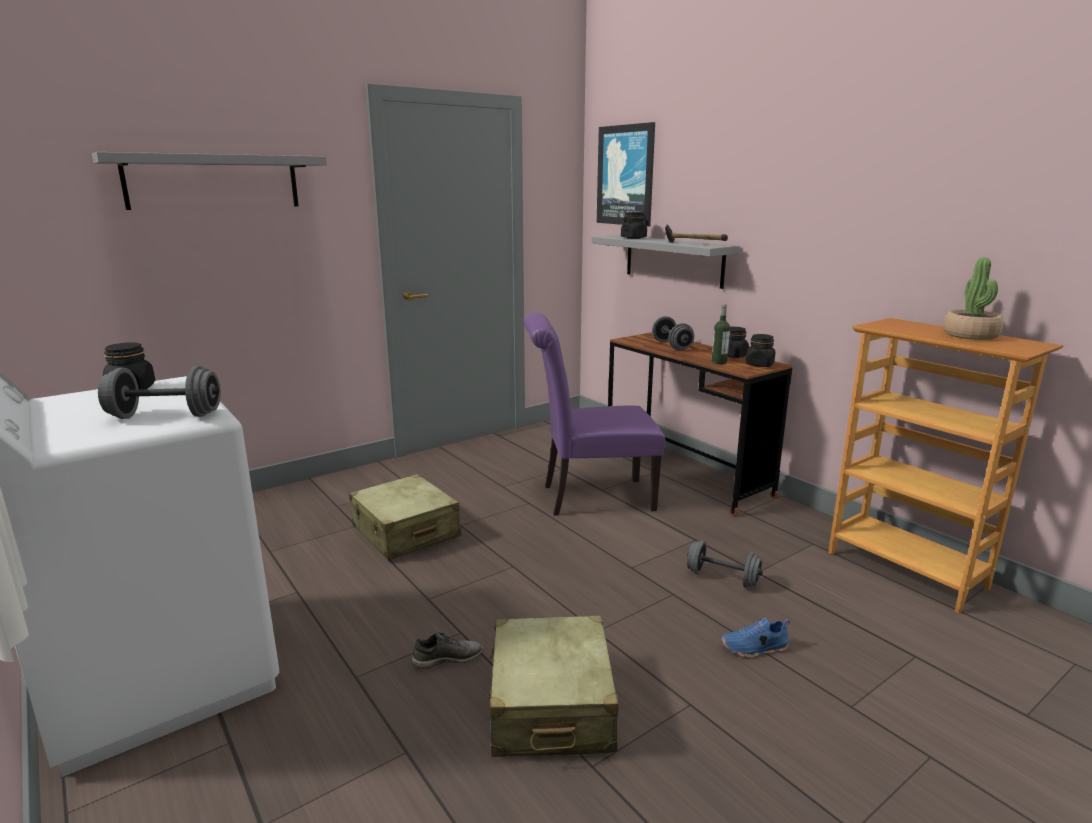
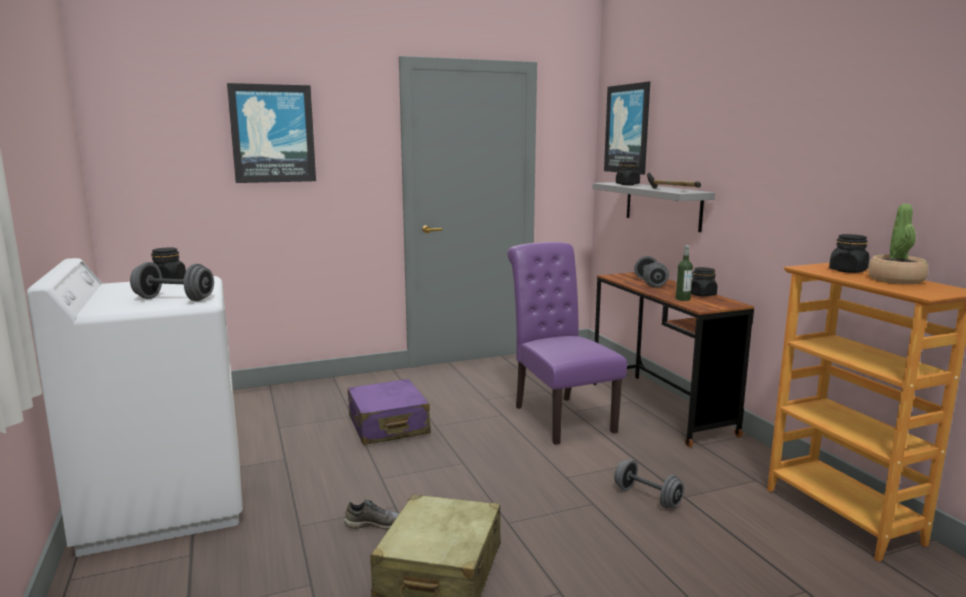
camera: 15 degrees right, 5 degrees down
grey shelf [92,152,327,210] -> picture [227,83,316,183]
beige suitcase [349,474,461,560] -> purple suitcase [348,379,431,445]
purple chair [524,313,665,516] -> purple chair turned 60 degrees clockwise [508,242,627,445]
blue shoe [721,618,790,658] -> none
black jar [746,334,775,367] -> black jar moved to [829,234,869,273]

